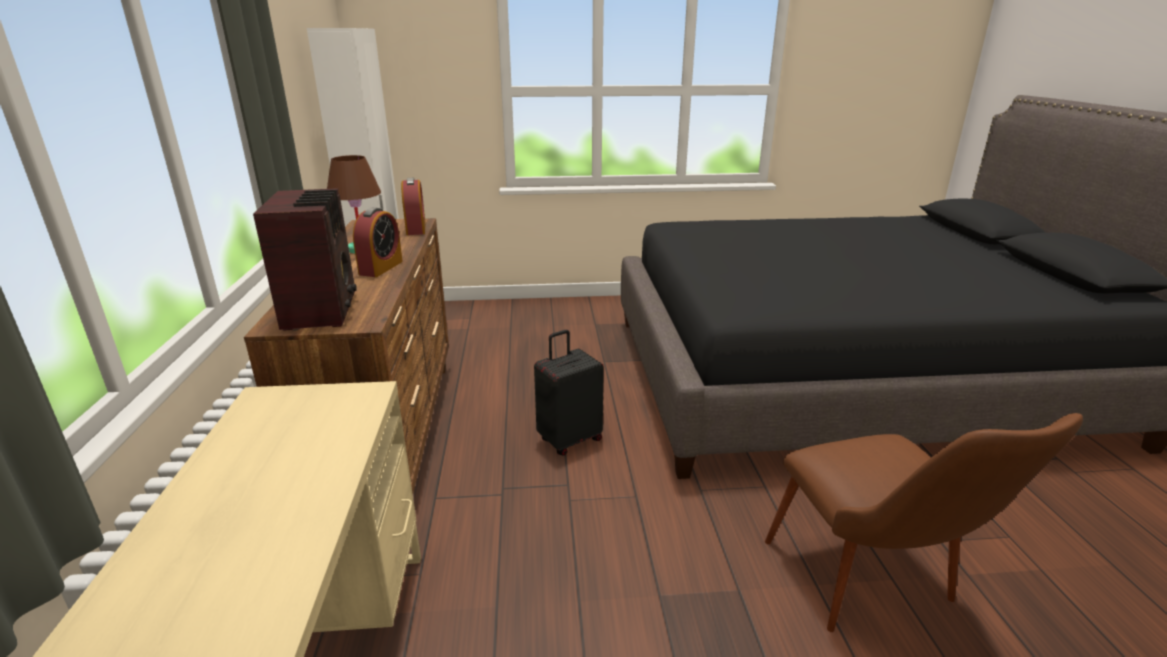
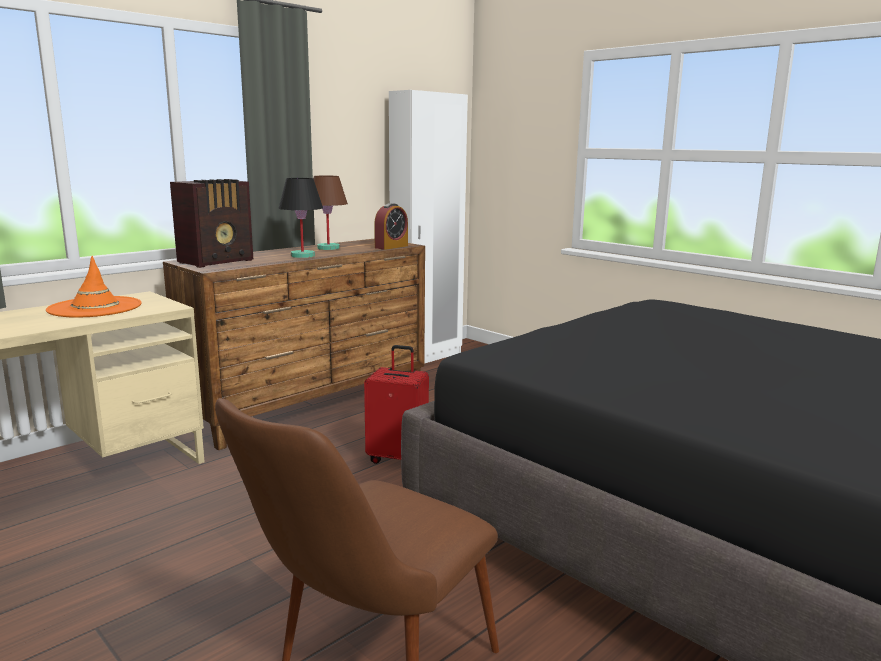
camera: 50 degrees right, 10 degrees down
alarm clock [353,208,403,277] -> black table lamp [279,178,323,258]
black suitcase [534,330,604,455] -> red suitcase [364,345,429,464]
none -> orange hat [46,256,142,318]

